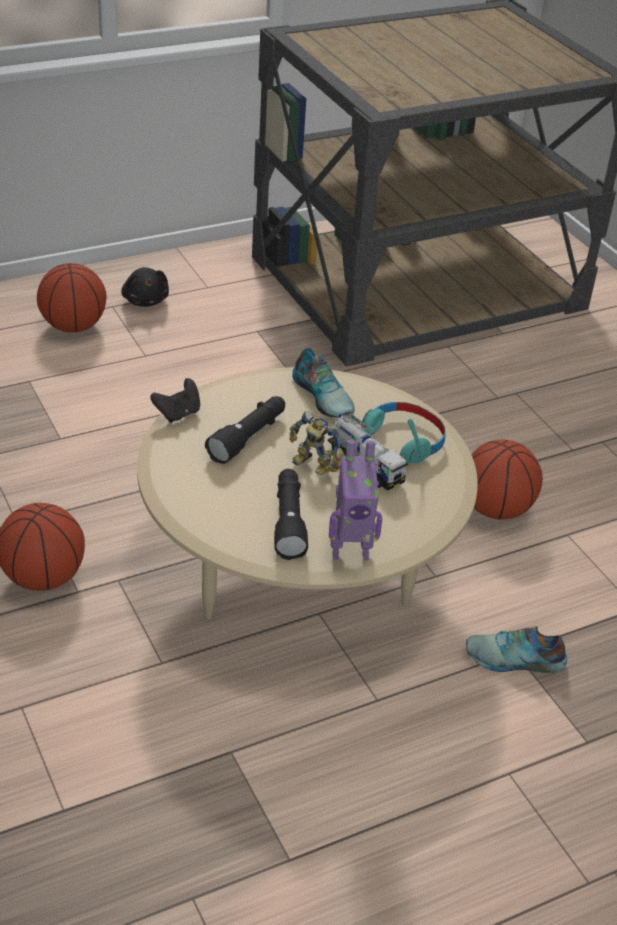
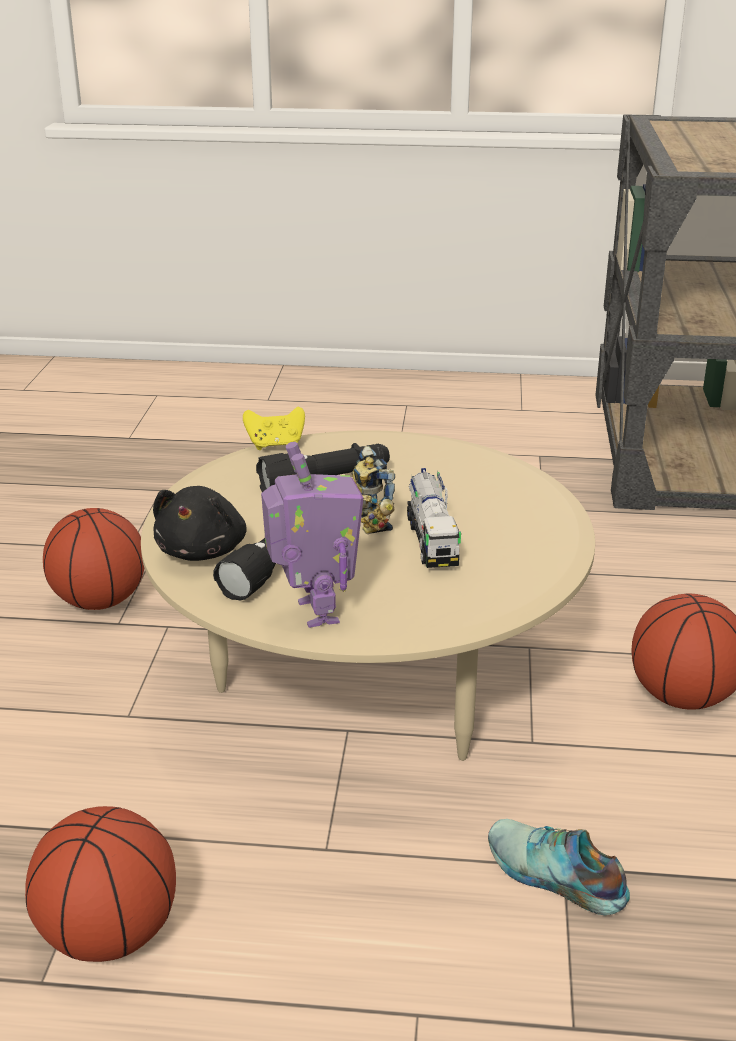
camera: 35 degrees right, 10 degrees down
basketball [37,263,106,333] -> basketball moved to [25,806,176,962]
black plush toy [121,267,169,307] -> black plush toy moved to [153,486,247,561]
black game controller [150,378,200,423] -> yellow game controller [243,407,305,450]
shoe [292,348,354,418] -> none
toy robot [329,440,383,560] -> toy robot turned 135 degrees counterclockwise [261,442,364,628]
turquoise headphones [361,402,446,464] -> none

